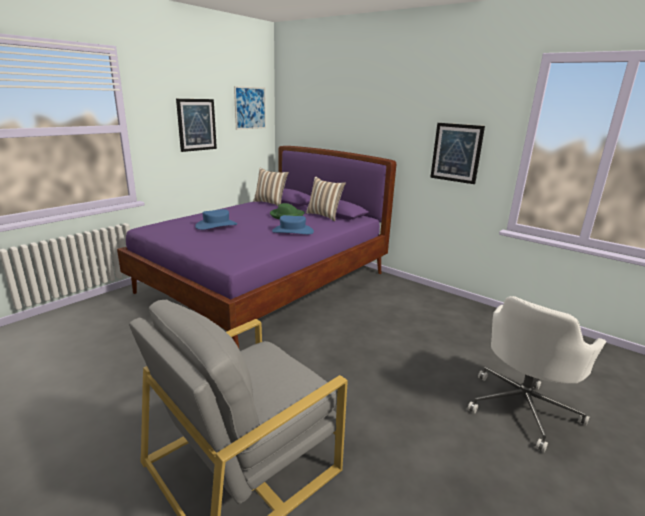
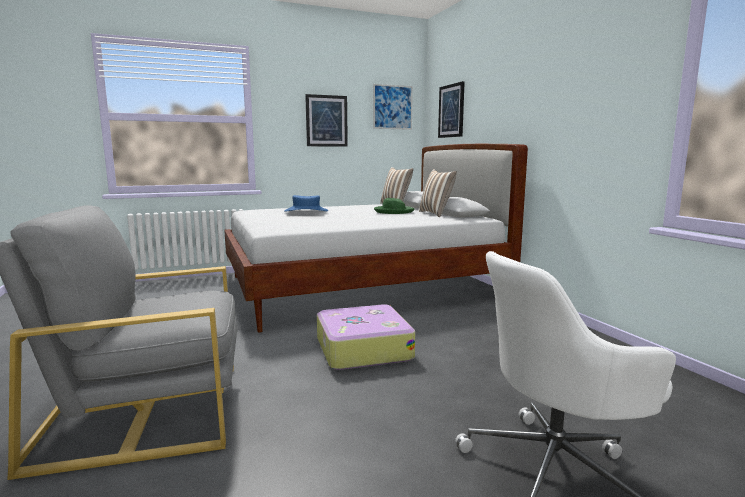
camera: 30 degrees right, 10 degrees down
purple bed [117,146,396,348] -> white bed [224,144,528,332]
blue hat [272,215,314,234] -> none
picture [430,123,485,184] -> picture moved to [438,81,465,138]
none -> suitcase [317,304,415,370]

